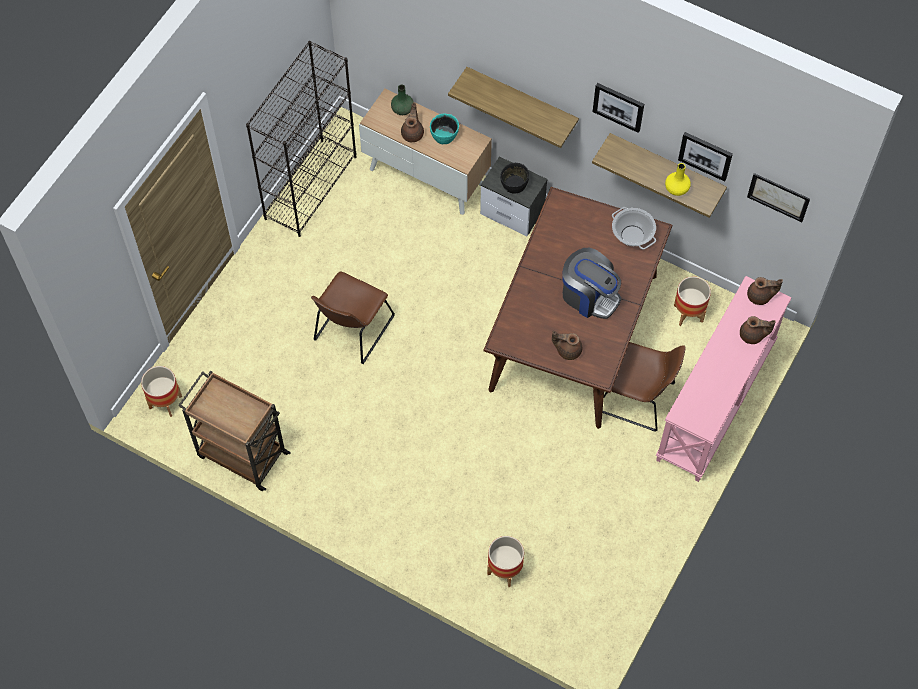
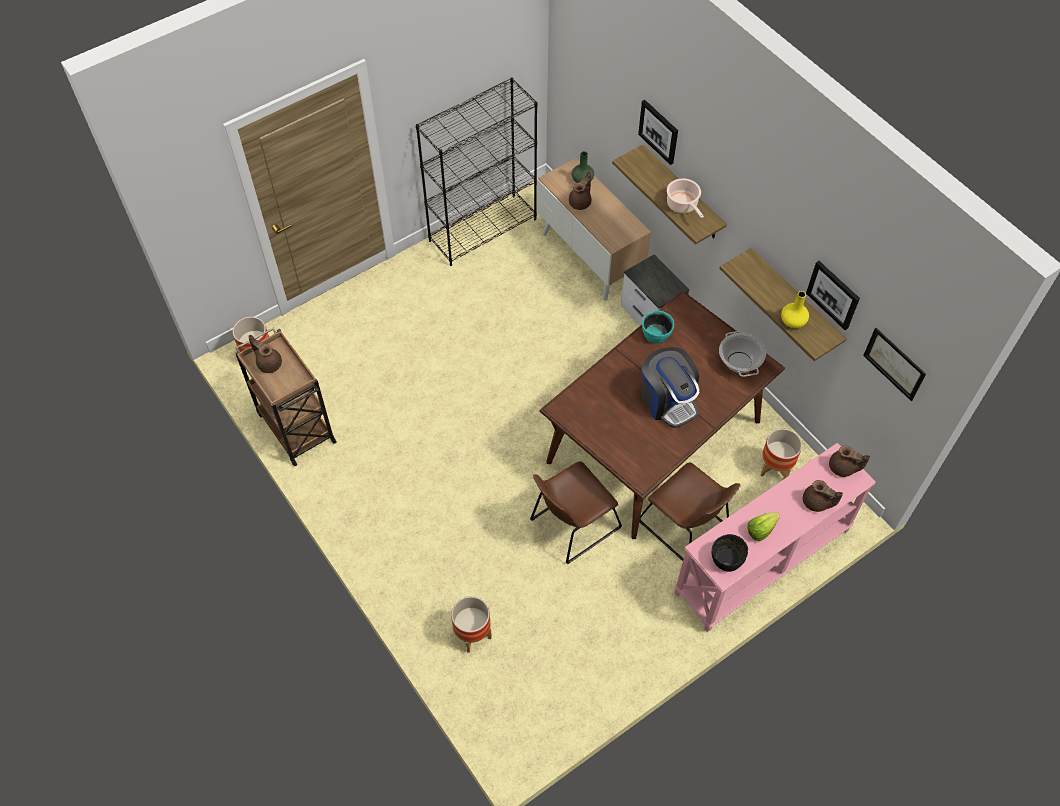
camera: 25 degrees right, 5 degrees down
brown chair [311,271,395,364] -> brown chair moved to [530,461,622,564]
turquoise bowl [430,113,459,144] -> turquoise bowl moved to [642,311,674,344]
black bowl [500,163,529,193] -> black bowl moved to [712,534,748,572]
brown teapot [552,331,582,360] -> brown teapot moved to [248,335,282,373]
picture [593,83,644,133] -> picture moved to [638,100,678,165]
none -> cooking pot [667,178,704,218]
none -> lettuce [747,512,780,541]

